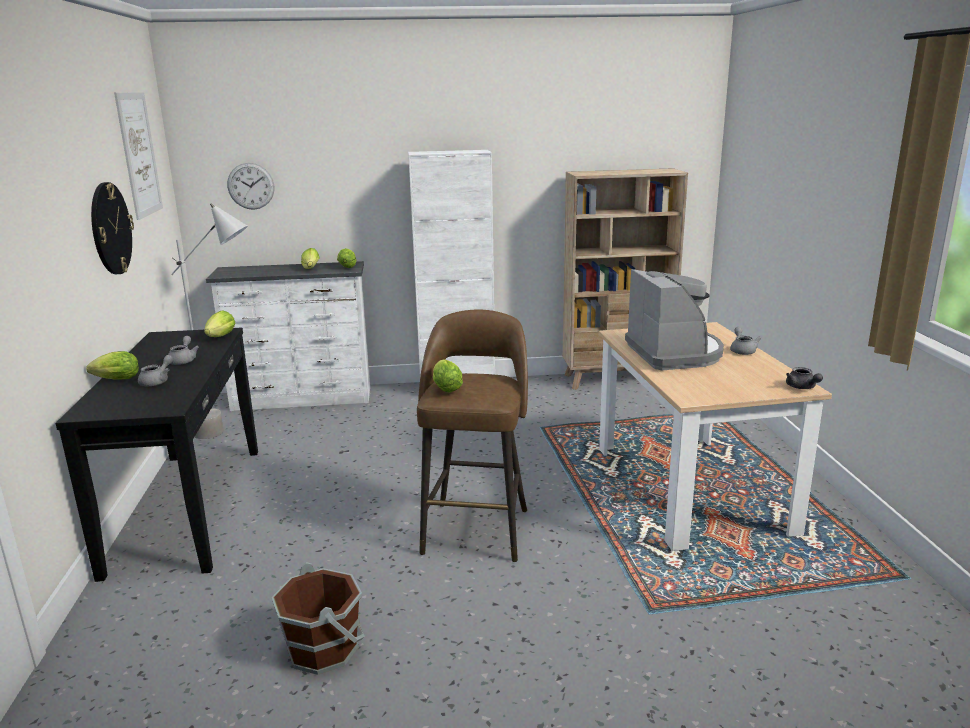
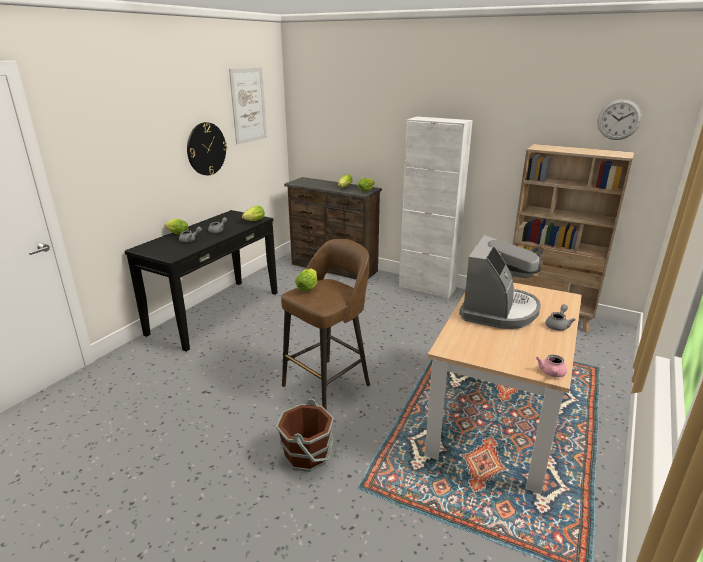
camera: 35 degrees right, 5 degrees up
grey floor lamp [171,203,248,439] -> none
white dresser [206,261,370,411] -> brown dresser [284,177,382,279]
wall clock [227,163,274,210] -> wall clock moved to [597,99,642,140]
brown bucket [272,562,365,675] -> brown bucket moved to [276,398,334,472]
grey teapot [786,367,823,389] -> pink teapot [536,355,567,377]

